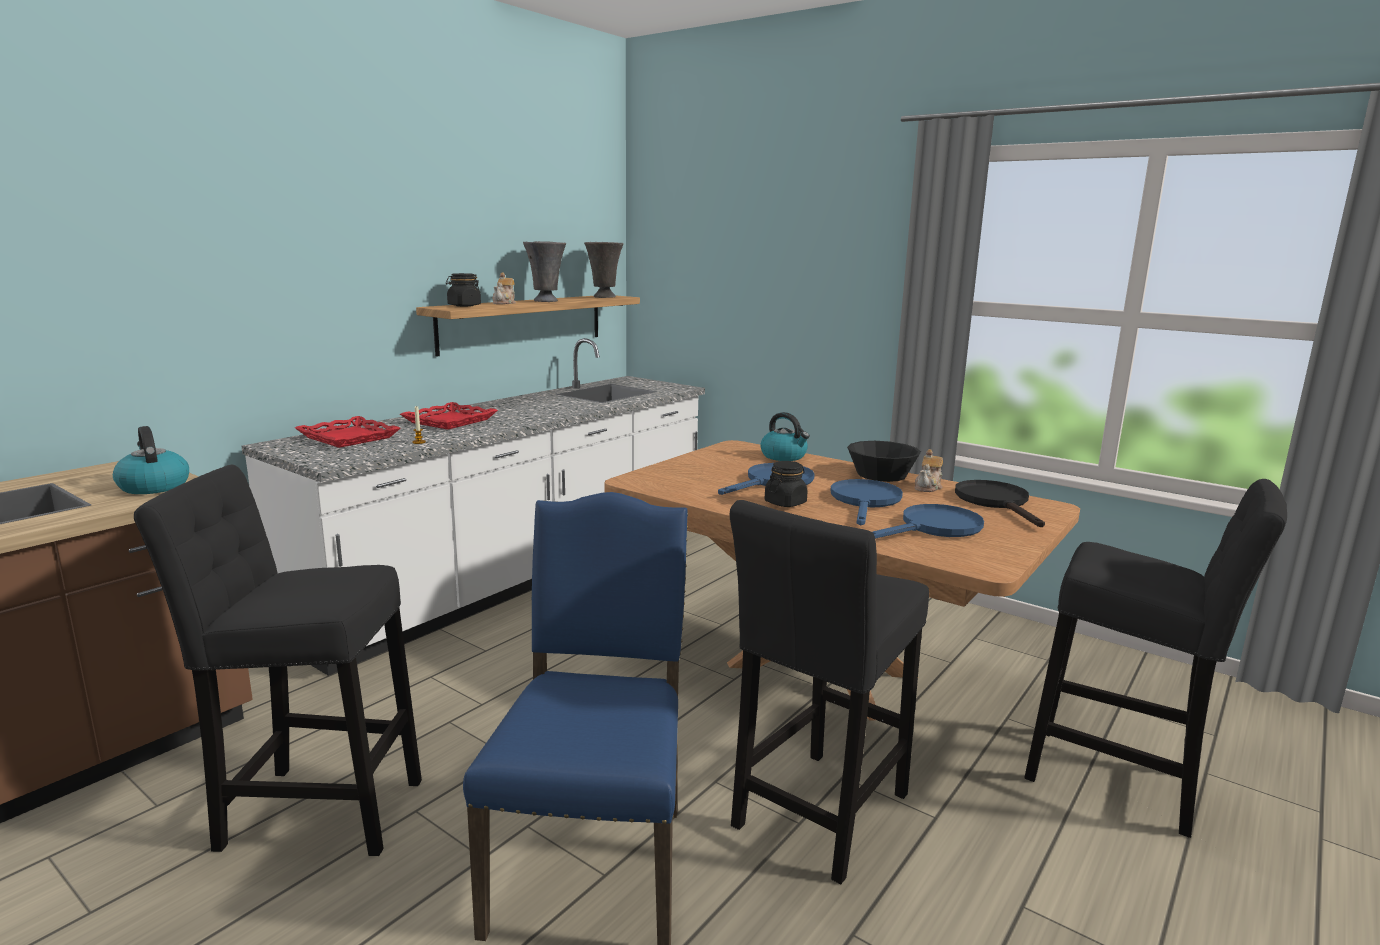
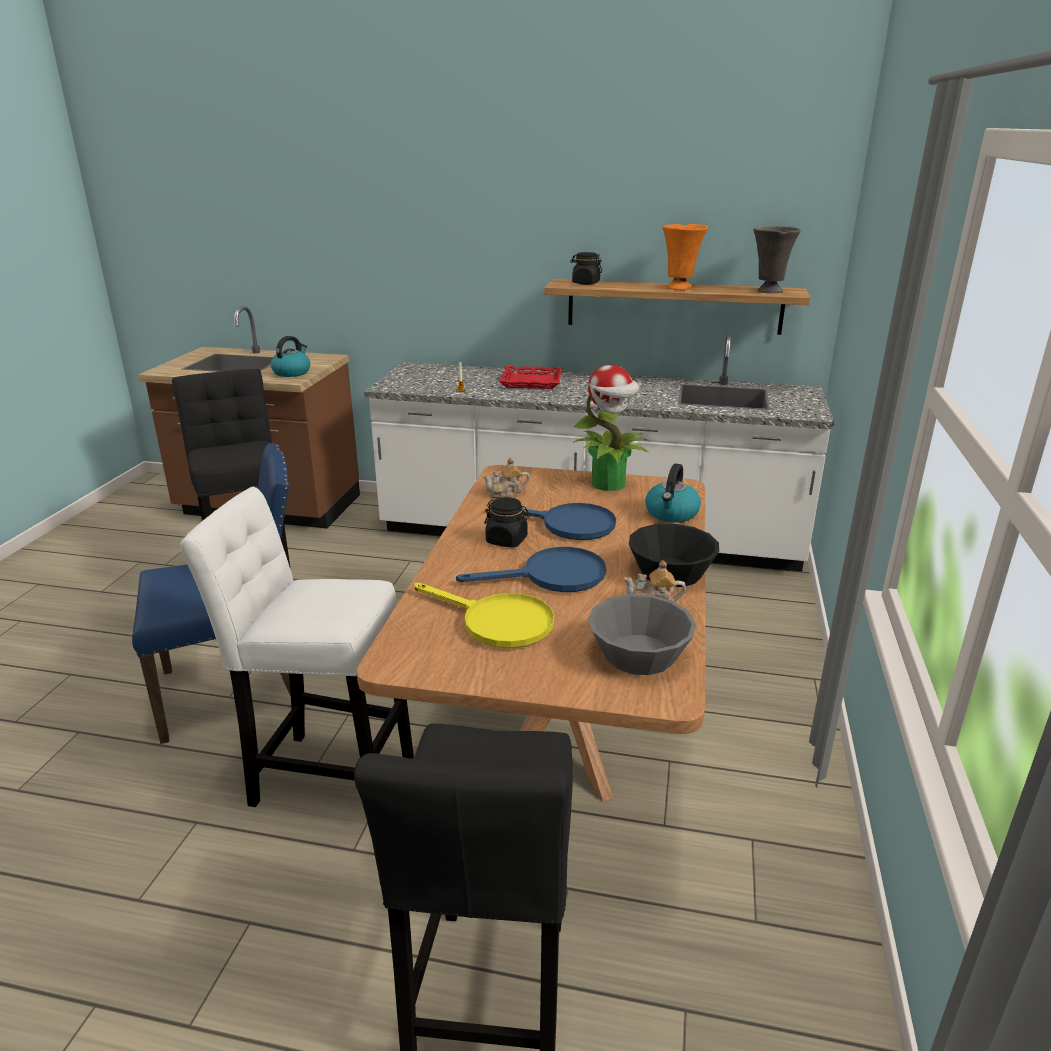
camera: 65 degrees right, 10 degrees up
red tray [295,416,401,448] -> none
teapot [493,272,516,305] -> teapot moved to [483,458,530,498]
grey vase [523,241,566,302] -> orange vase [663,224,708,290]
black stool [730,500,929,884] -> white stool [180,487,414,807]
blue frying pan [872,504,984,539] -> yellow frying pan [414,583,554,648]
black frying pan [955,480,1045,527] -> grey bowl [588,594,696,675]
none -> potted plant [573,365,650,491]

